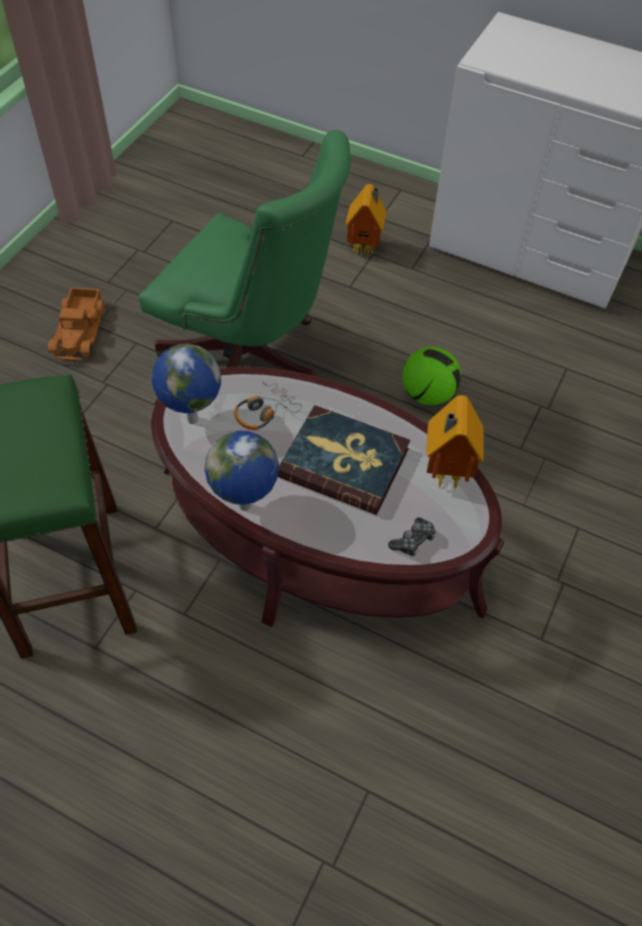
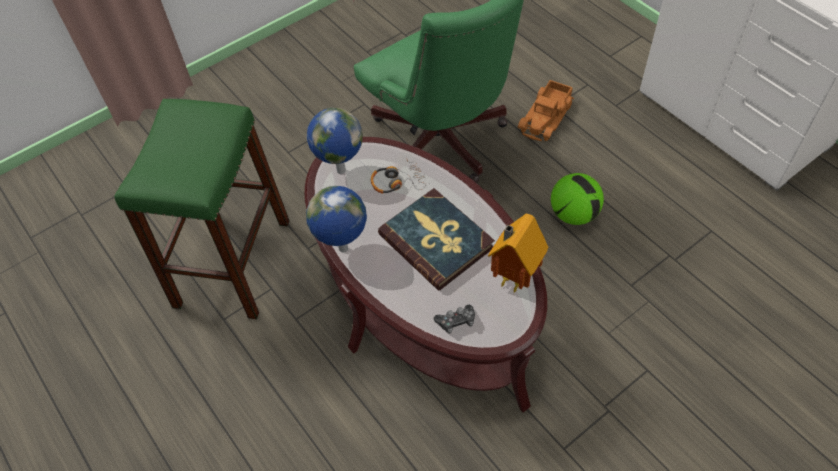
camera: 30 degrees right, 0 degrees up
toy truck [48,287,105,361] -> toy truck moved to [518,80,574,141]
toy house [345,184,386,255] -> none

